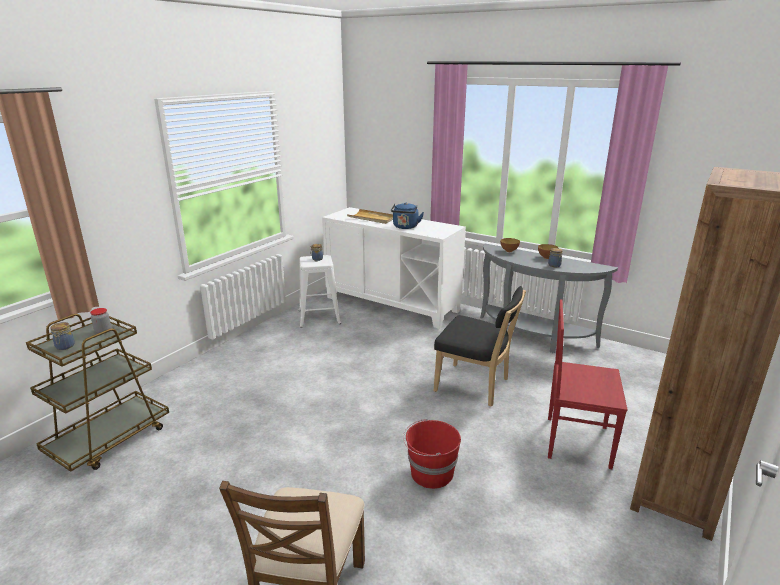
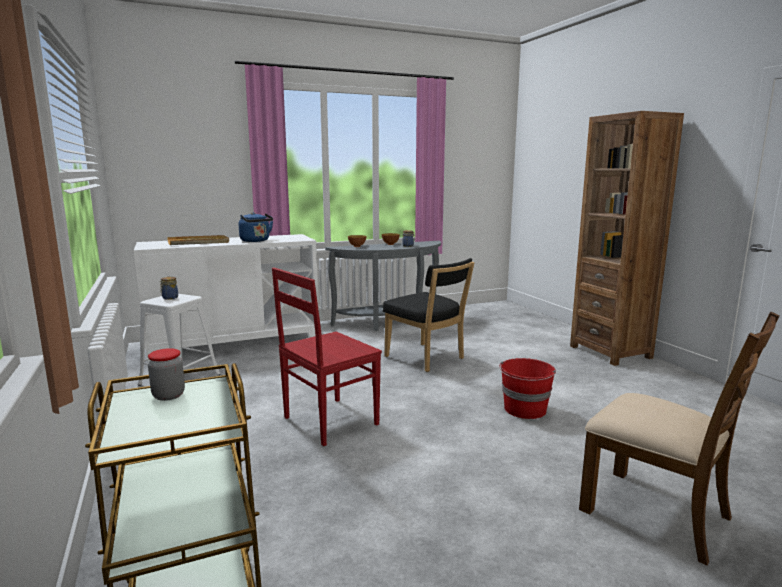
camera: 55 degrees left, 10 degrees down
jar [50,322,75,350] -> none
black chair [434,286,526,406] -> black chair turned 75 degrees clockwise [383,258,475,372]
red chair [548,299,628,469] -> red chair moved to [272,268,382,446]

